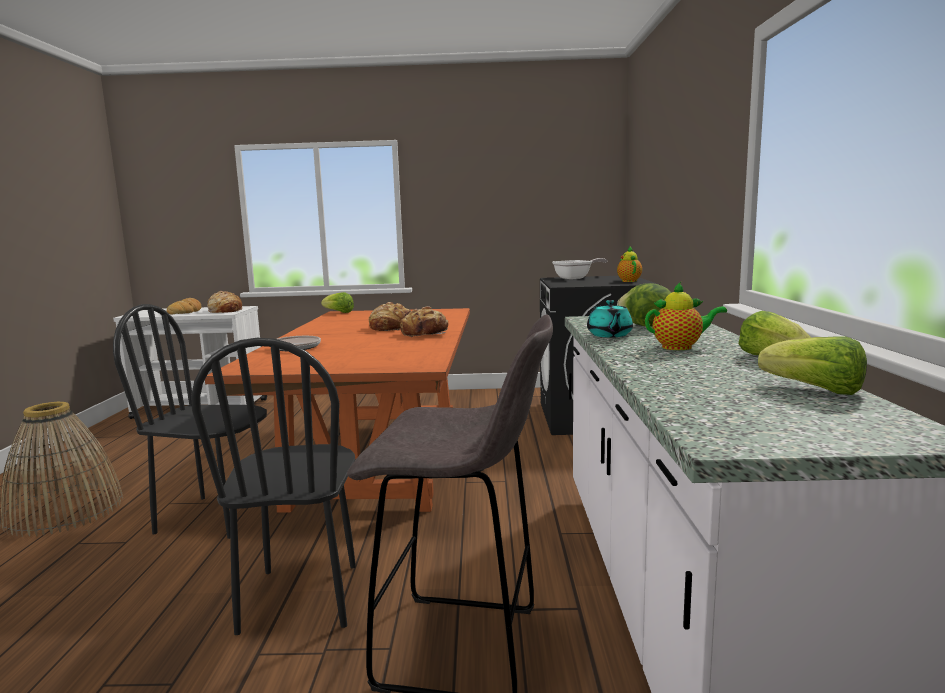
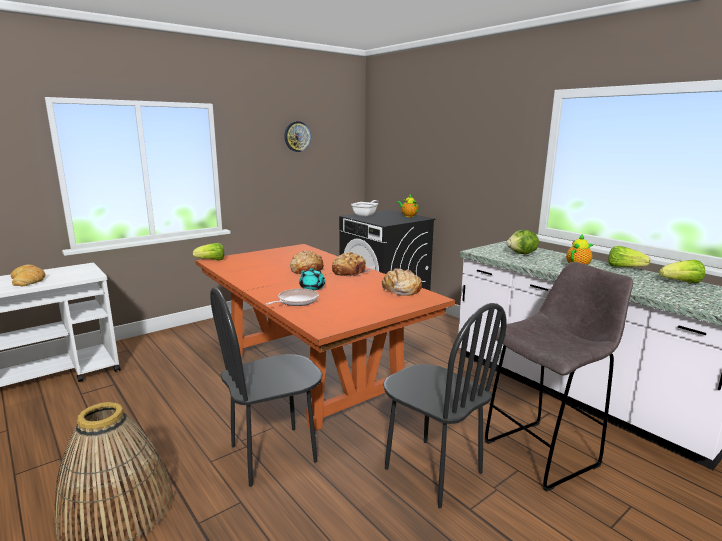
camera: 40 degrees left, 5 degrees up
bread [207,291,243,313] -> bread moved to [382,269,422,296]
turquoise teapot [587,300,633,338] -> turquoise teapot moved to [299,268,325,290]
none -> wall clock [284,121,311,152]

